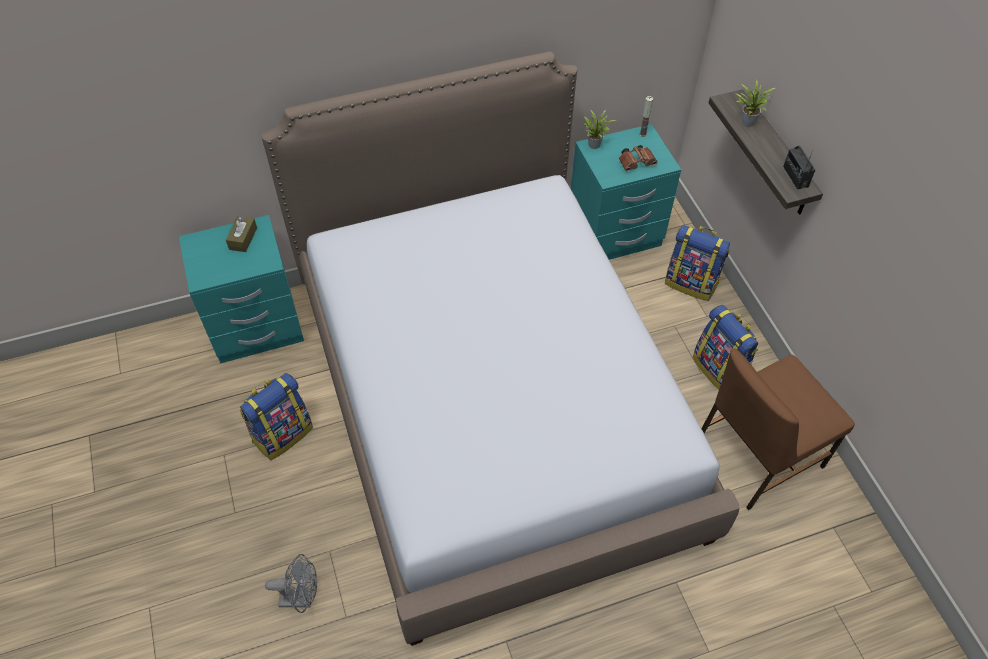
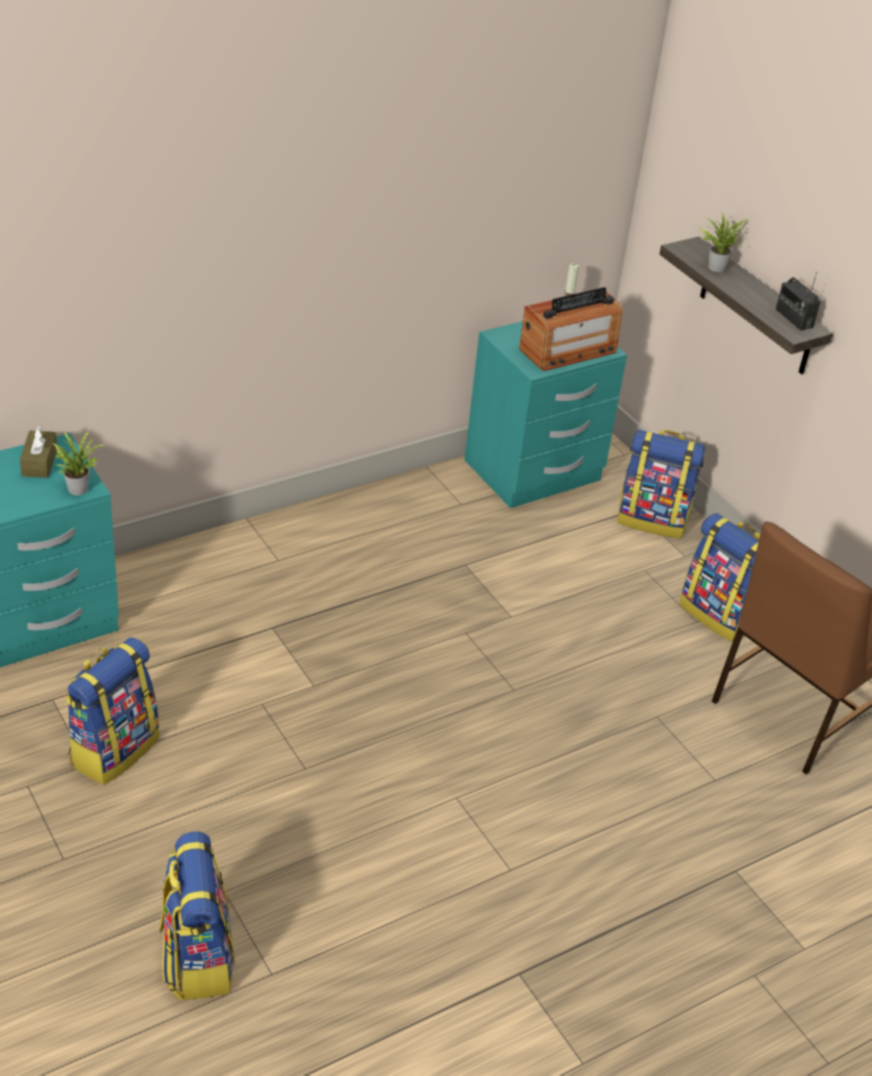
camera: 15 degrees left, 15 degrees down
bed [262,51,740,646] -> none
grey fan [265,554,317,613] -> backpack [159,831,235,1000]
potted plant [584,109,616,149] -> potted plant moved to [52,431,105,495]
brown binoculars [619,145,658,171] -> radio [519,287,622,371]

